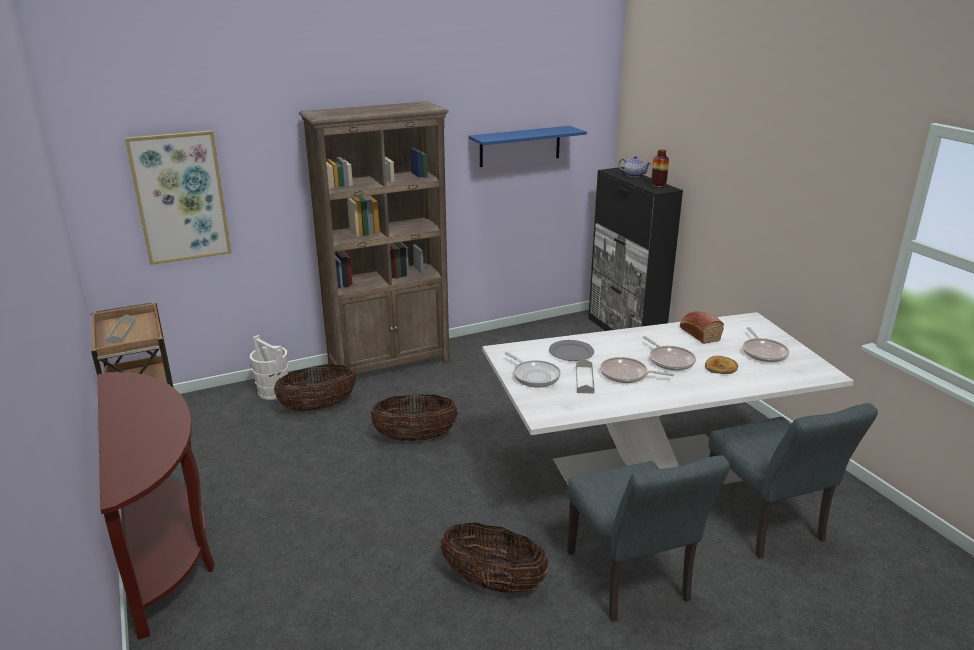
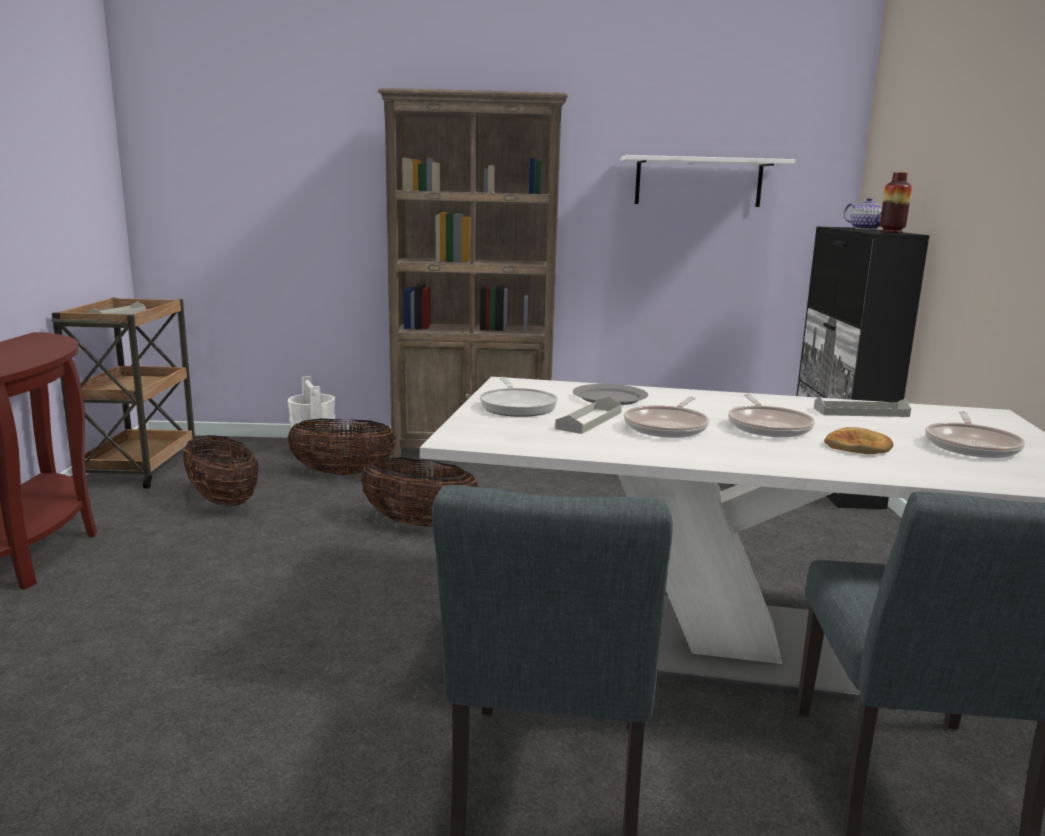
camera: 25 degrees right, 10 degrees down
picture [125,130,231,265] -> none
basket [440,522,549,593] -> basket moved to [183,435,259,507]
blue shelf [469,126,587,167] -> white shelf [620,155,795,207]
frying pan [600,357,674,383] -> frying pan turned 105 degrees counterclockwise [624,397,709,438]
bread [680,311,724,344] -> grey tray [814,397,911,417]

